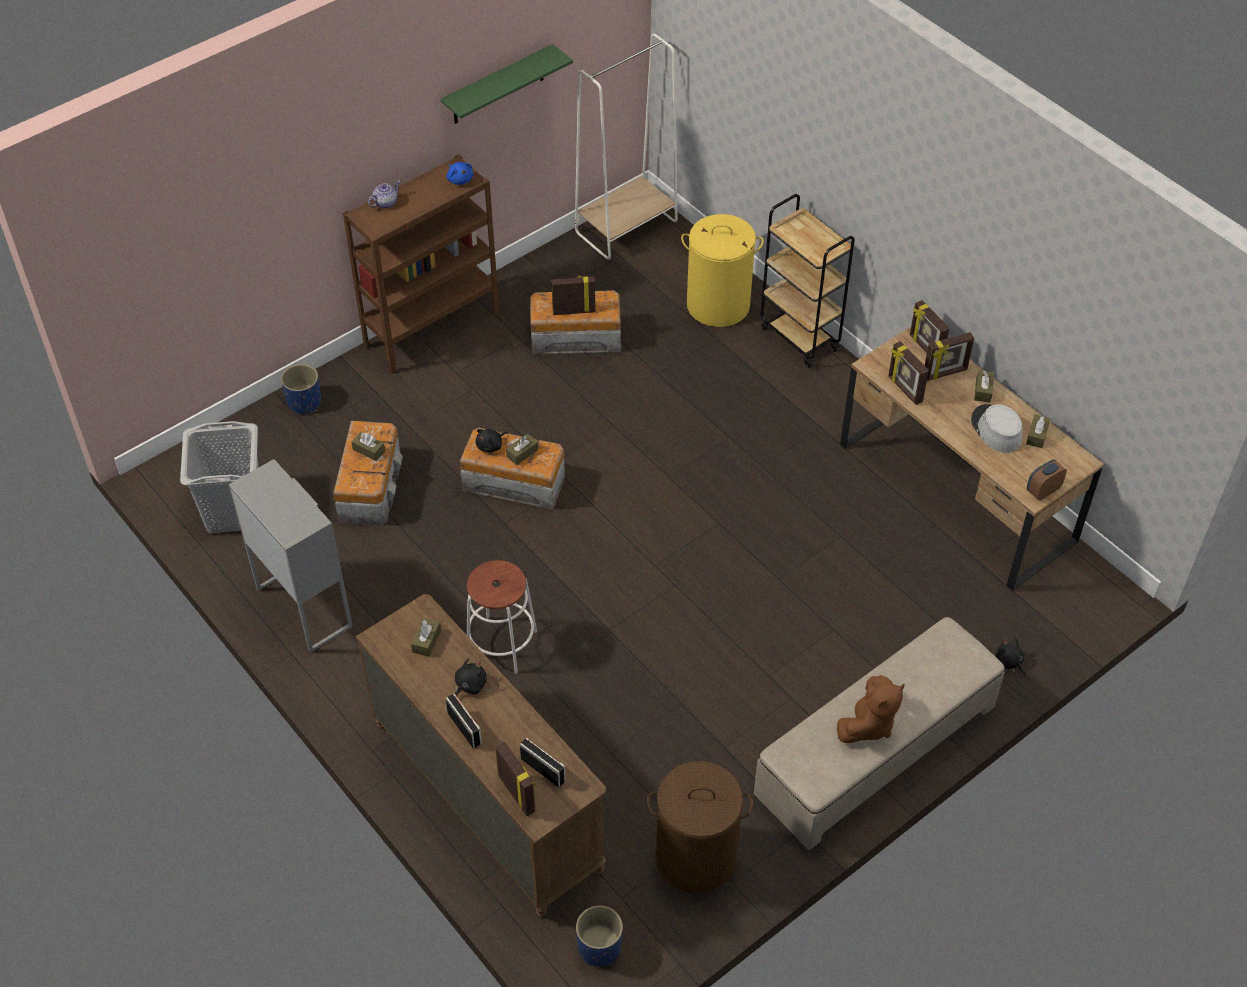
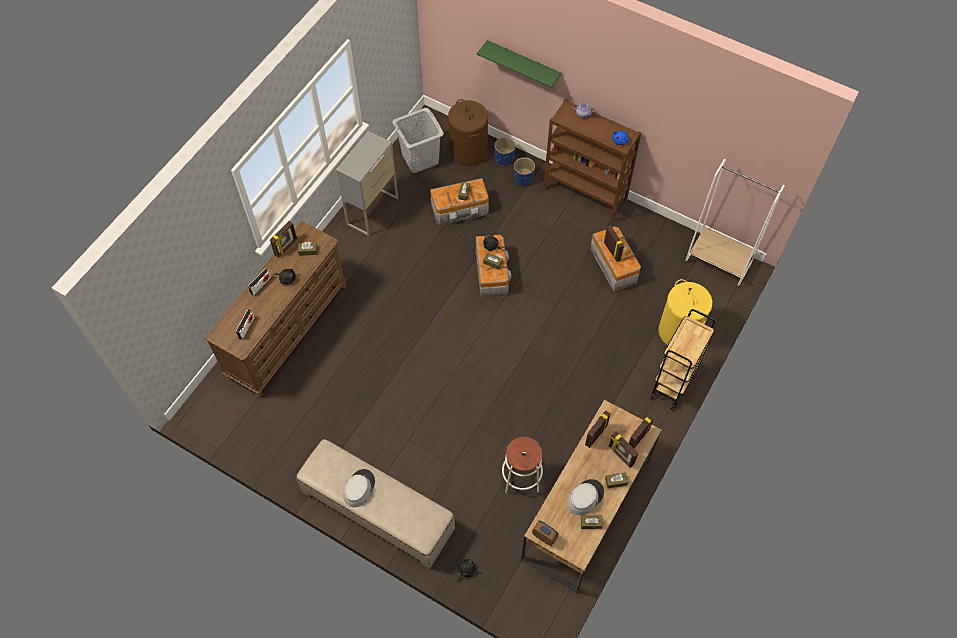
camera: 70 degrees right, 10 degrees up
green shelf [440,44,573,124] -> green shelf moved to [477,40,561,88]
white stool [467,560,537,674] -> white stool moved to [502,437,543,493]
picture frame [495,741,535,816] -> picture frame moved to [270,221,297,258]
blue planter [576,905,623,967] -> blue planter moved to [514,157,535,187]
brown laundry basket [647,761,753,893] -> brown laundry basket moved to [448,99,488,166]
brown plush toy [837,675,905,743] -> grey hat [343,469,375,507]

